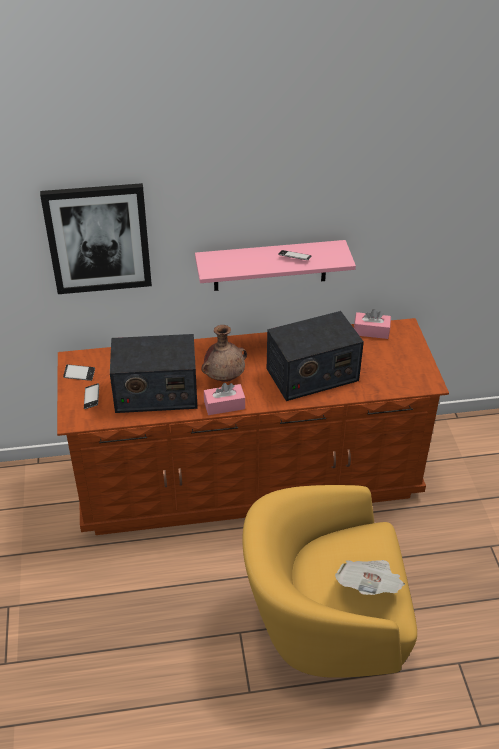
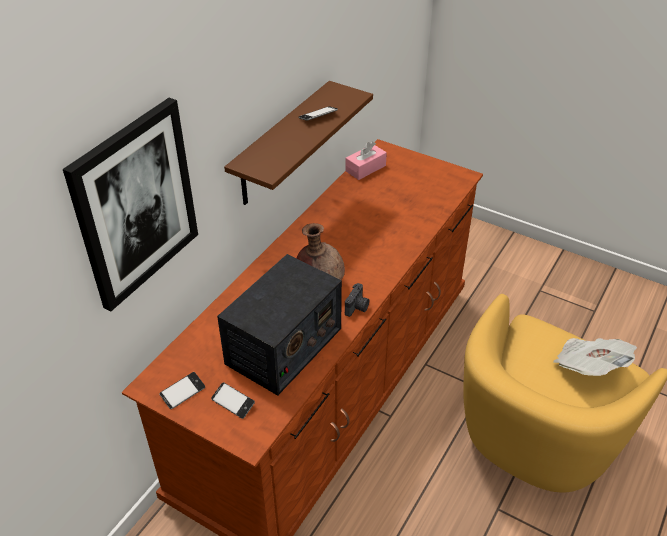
camera: 50 degrees left, 0 degrees up
pink shelf [195,240,356,291] -> brown shelf [224,81,373,205]
pink tissue box [204,383,245,415] -> camera [345,283,369,317]
radio [267,311,364,401] -> none

